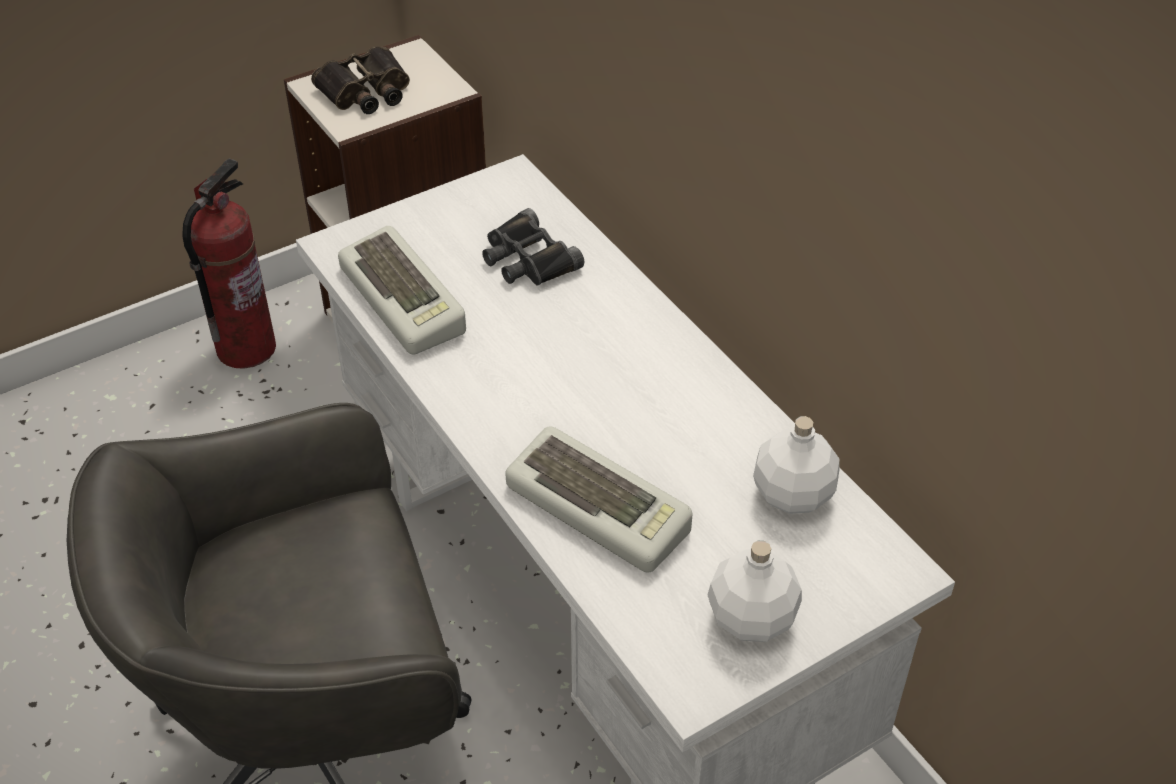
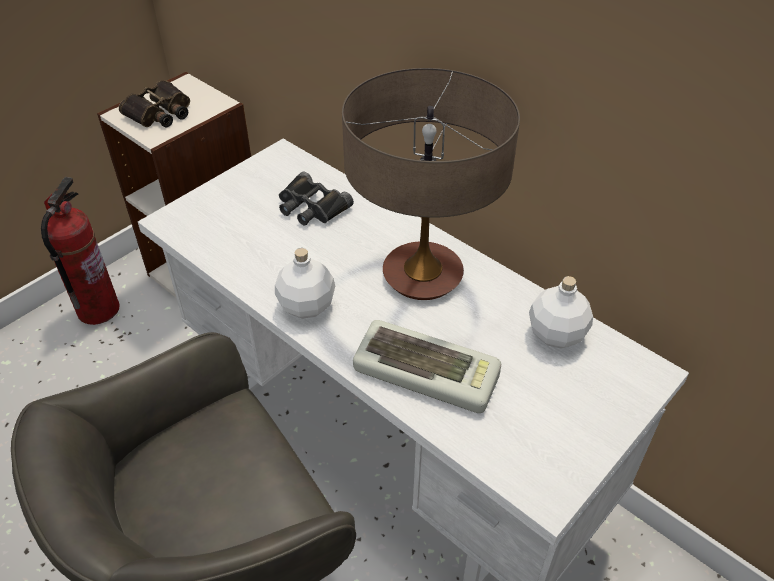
camera: 15 degrees left, 0 degrees up
keyboard [338,226,466,355] -> none
white bottle [707,541,802,642] -> white bottle moved to [275,248,335,319]
none -> table lamp [342,68,520,300]

